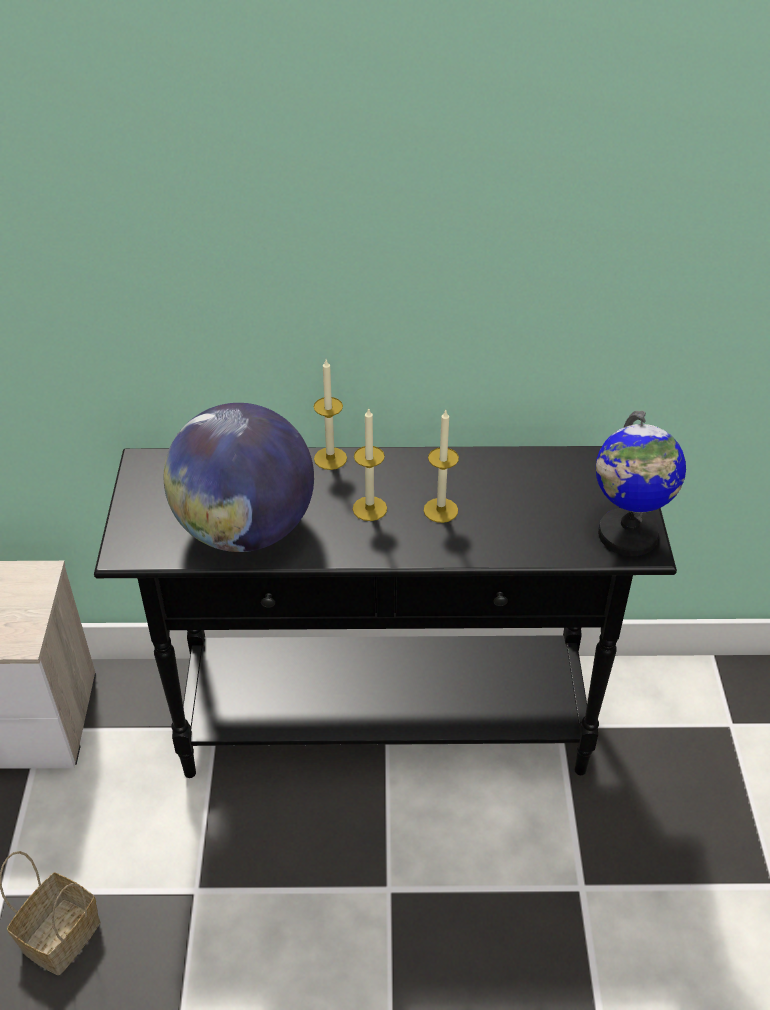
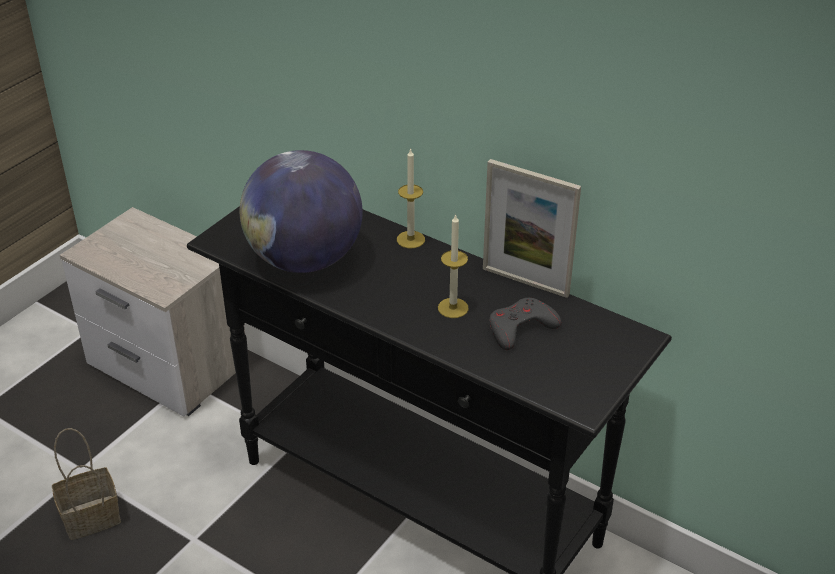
camera: 35 degrees right, 5 degrees down
candle [353,408,387,521] -> none
globe [596,410,686,556] -> none
none -> picture frame [483,159,581,298]
none -> grey game controller [489,298,561,350]

